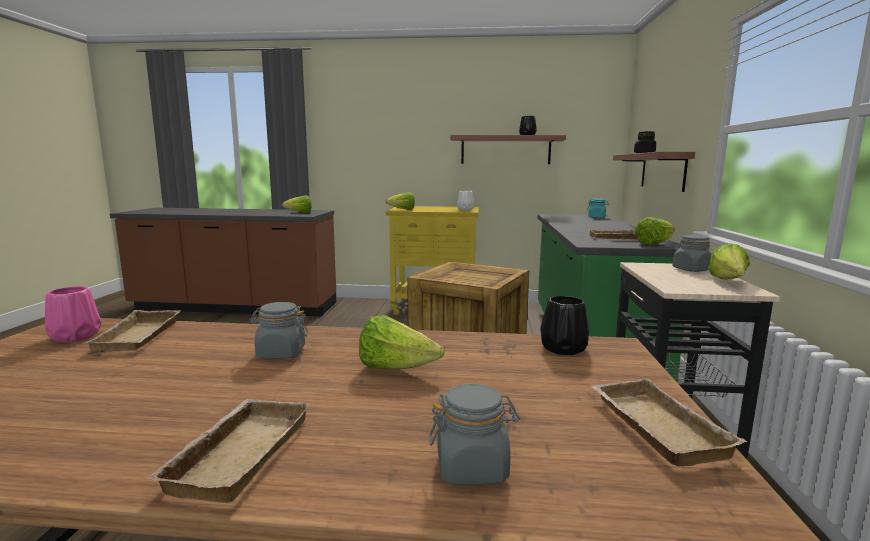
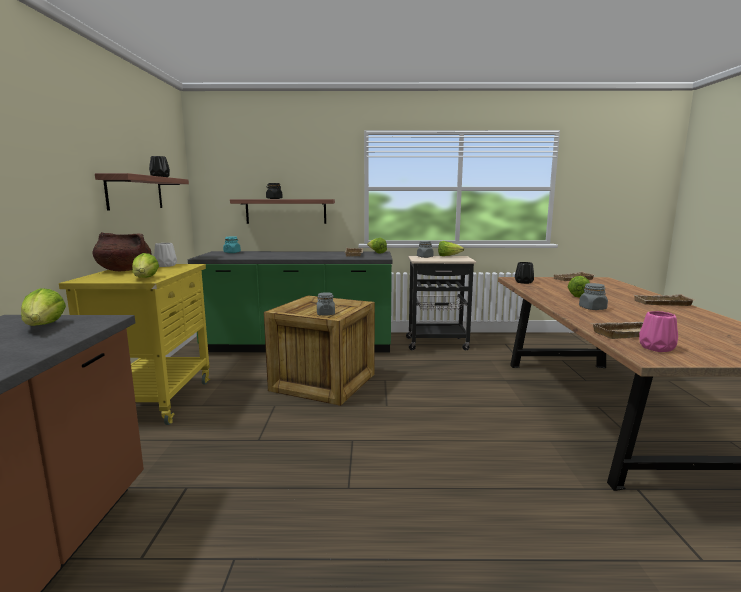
camera: 95 degrees left, 0 degrees up
grey jar [429,384,520,485] -> grey jar moved to [317,292,335,316]
none -> brown cooking pot [92,232,151,271]

